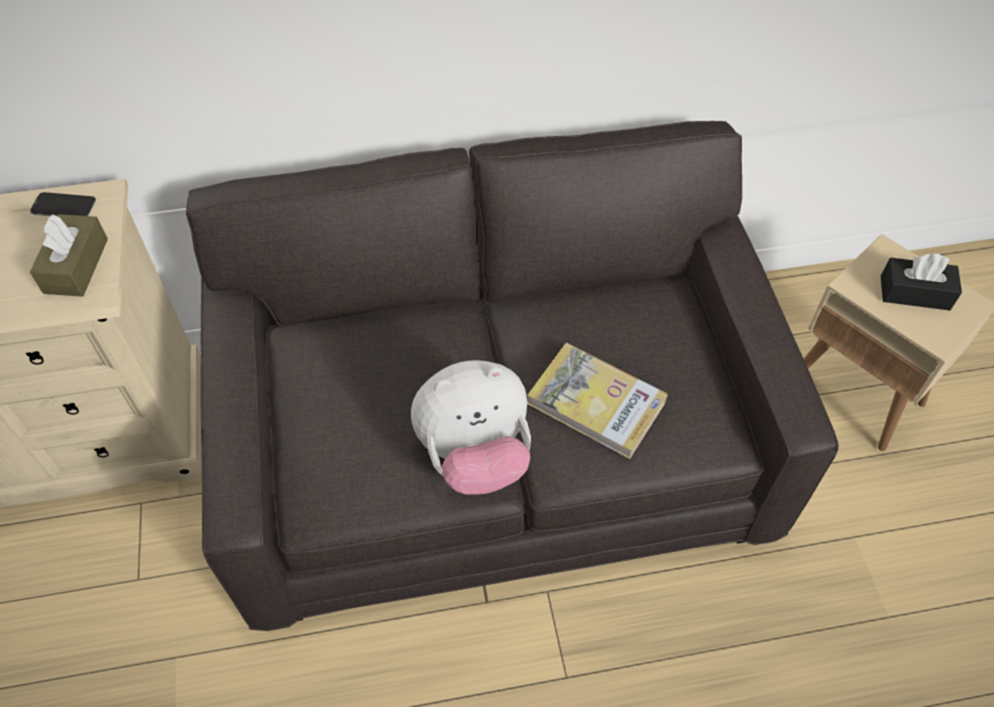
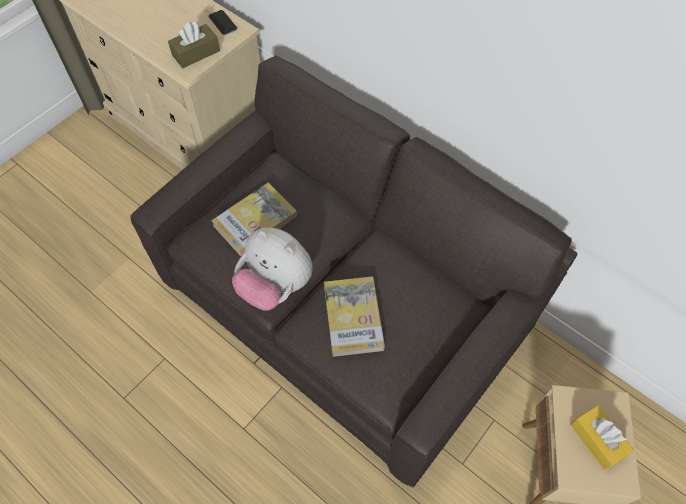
camera: 50 degrees right, 5 degrees up
black tissue box [881,254,962,310] -> yellow tissue box [571,405,634,470]
none -> book [211,183,297,256]

